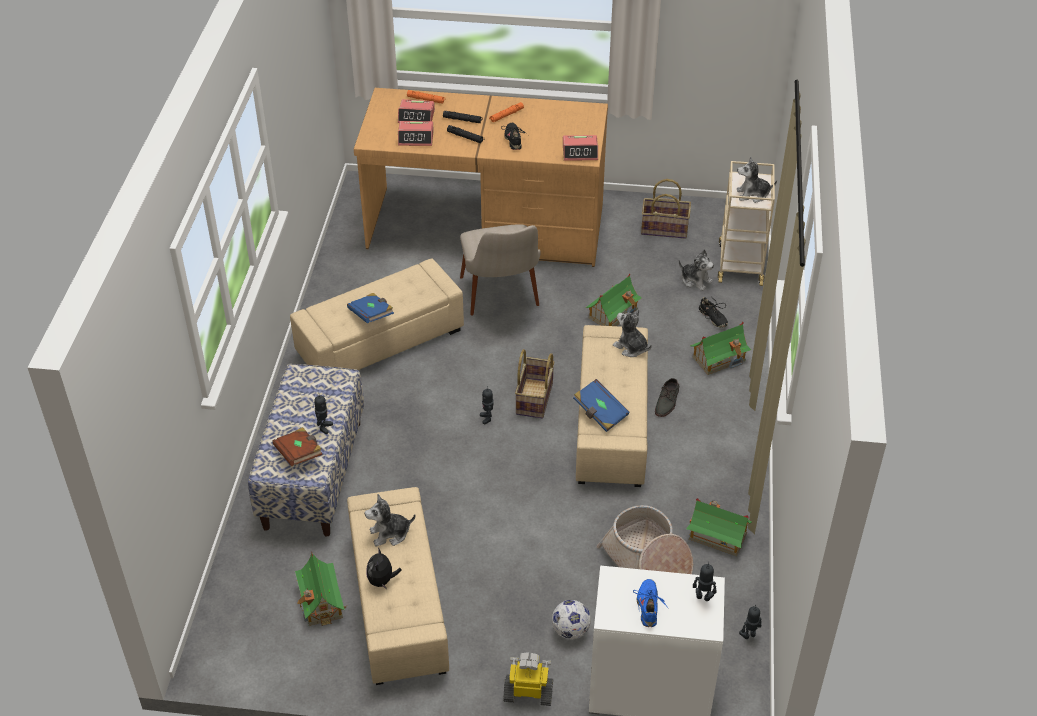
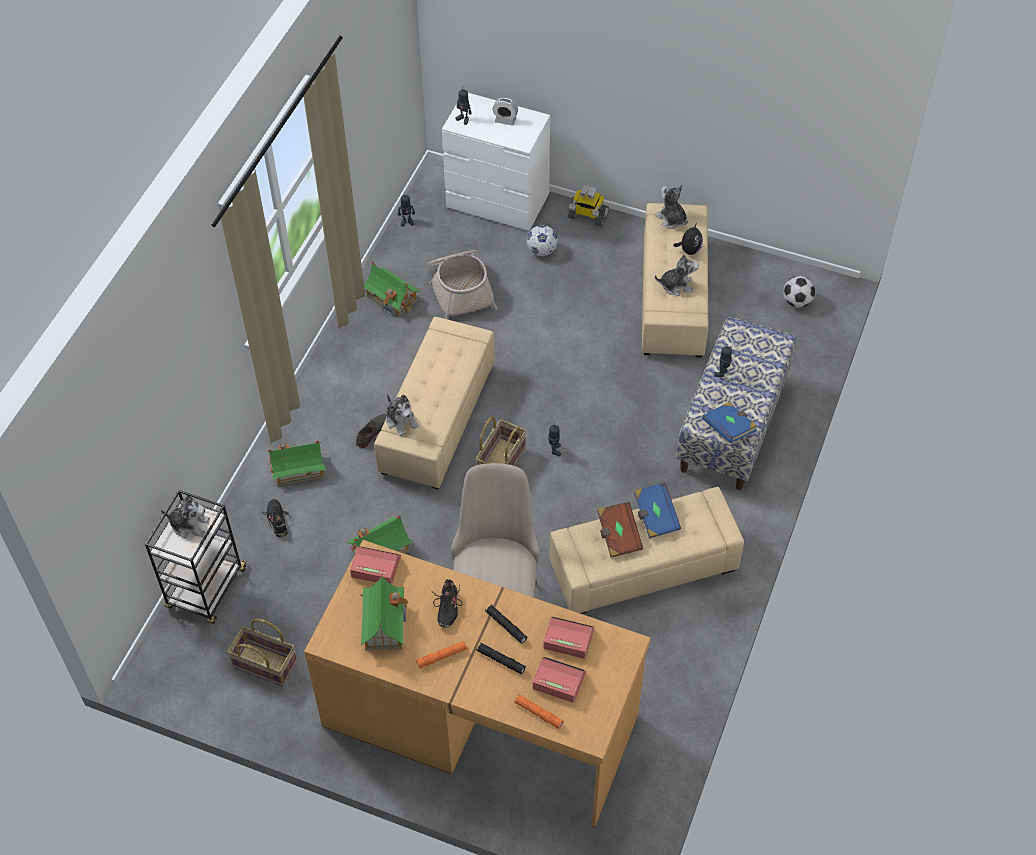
camera: 165 degrees left, 10 degrees up
brown book [272,427,323,466] -> brown book moved to [597,502,643,558]
toy house [295,551,348,626] -> toy house moved to [360,574,409,650]
blue book [573,379,630,432] -> blue book moved to [702,402,757,443]
blue shoe [633,579,668,627] -> alarm clock [493,98,518,126]
plush toy [679,249,714,291] -> plush toy moved to [655,185,688,229]
beige cart [718,161,775,286] -> black cart [145,490,248,624]
none -> football [783,276,815,308]

